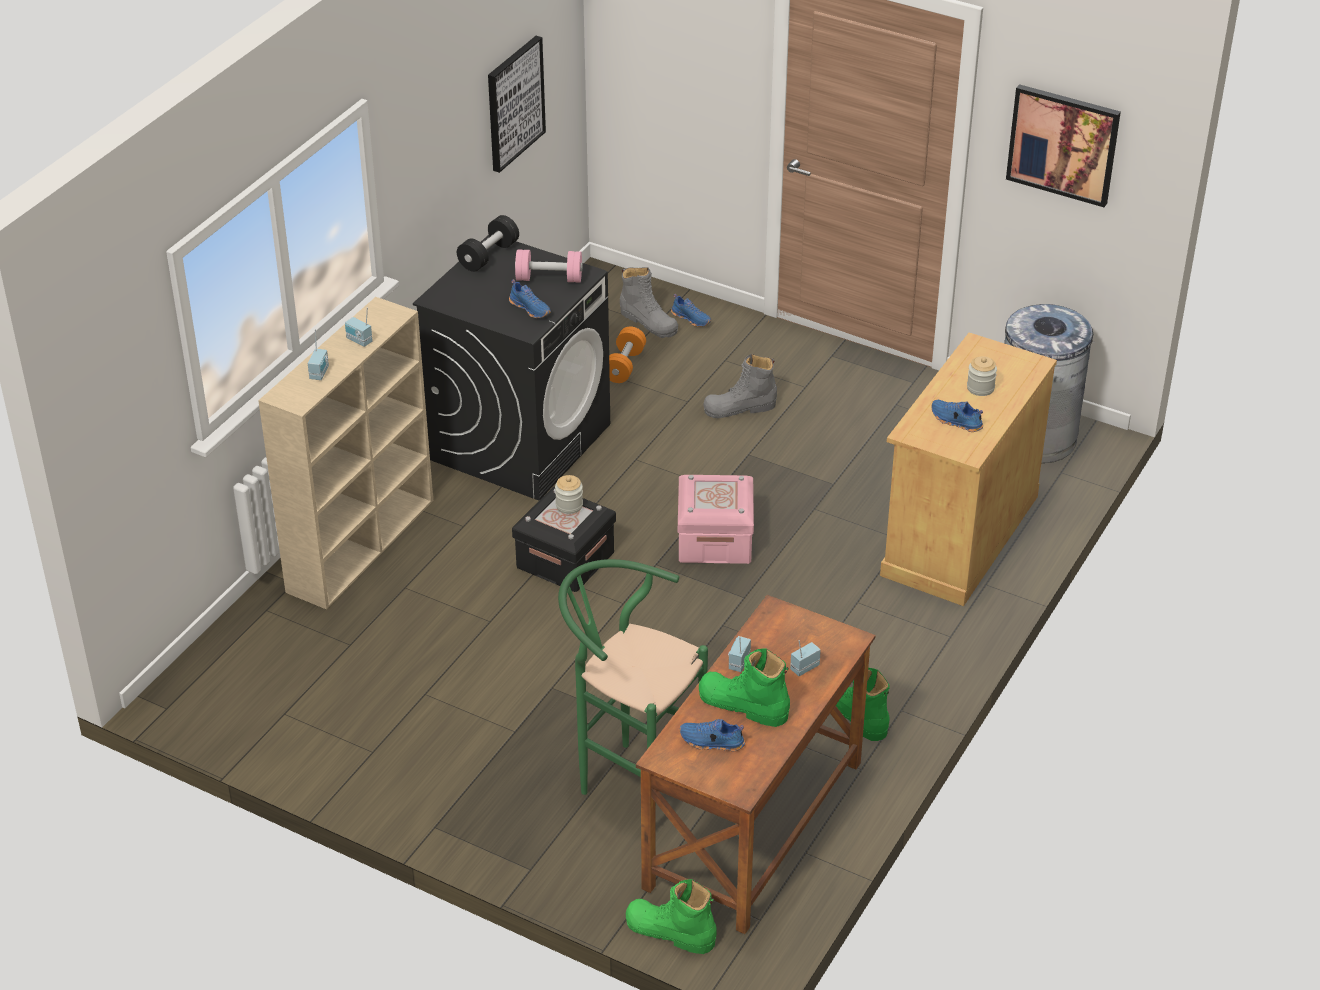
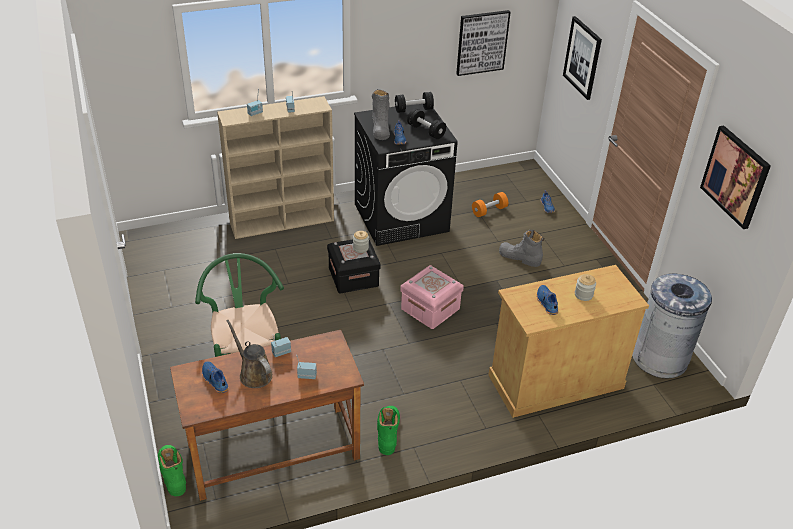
camera: 40 degrees right, 0 degrees up
pink dumbbell [515,249,583,283] -> black dumbbell [407,108,446,139]
grey boot [620,267,678,338] -> grey boot moved to [372,89,390,140]
green boot [699,648,790,727] -> brown watering can [227,320,272,388]
none -> picture [563,16,602,100]

